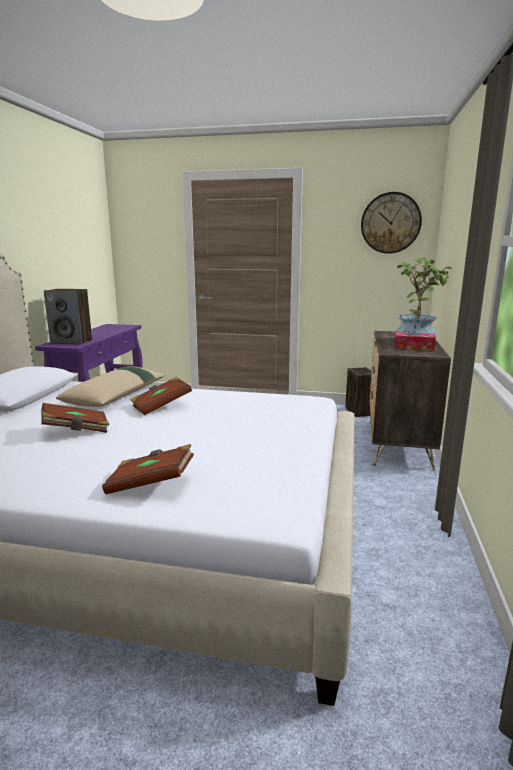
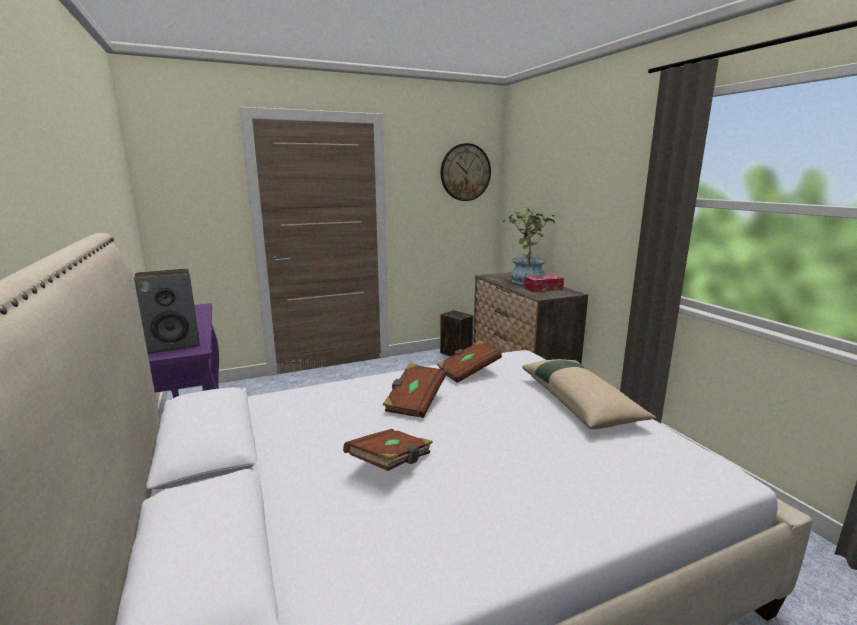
camera: 35 degrees left, 0 degrees up
beige pillow [56,366,166,407] -> beige pillow moved to [522,359,656,429]
brown book [102,444,194,494] -> brown book moved to [436,340,502,383]

